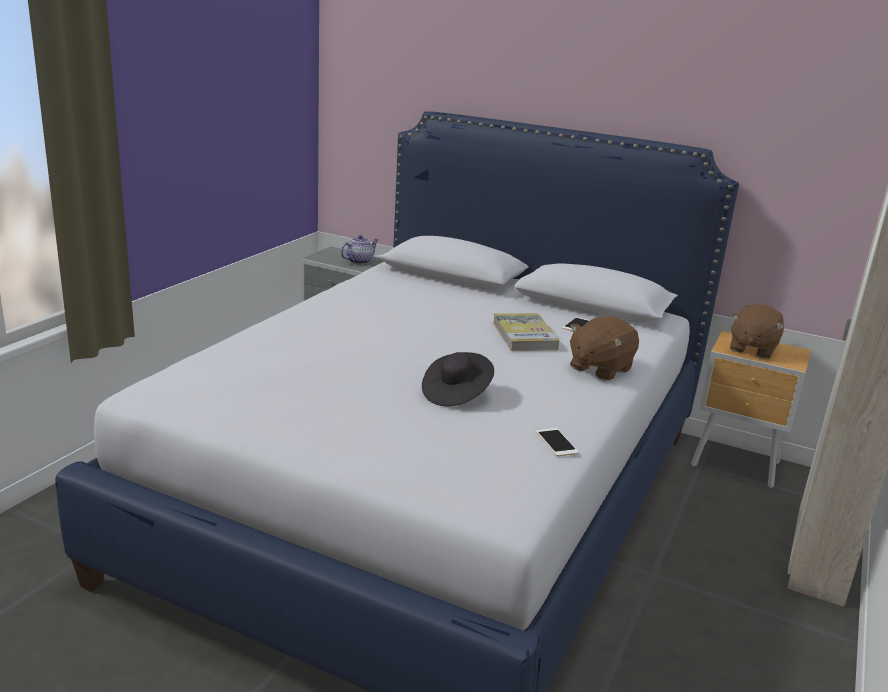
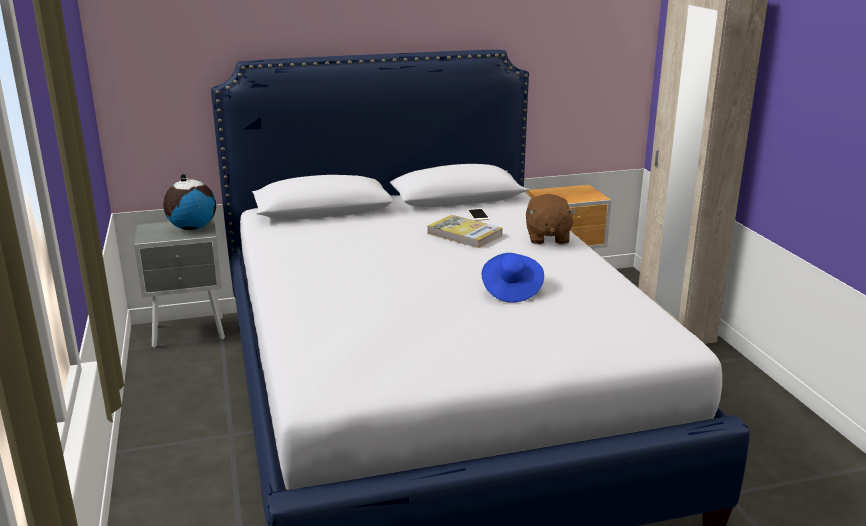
camera: 40 degrees left, 0 degrees up
teapot [340,235,379,264] -> globe [163,174,216,230]
black hat [422,352,494,406] -> blue hat [482,253,544,303]
phone [536,428,579,456] -> none
brown plush toy [730,304,784,359] -> none

